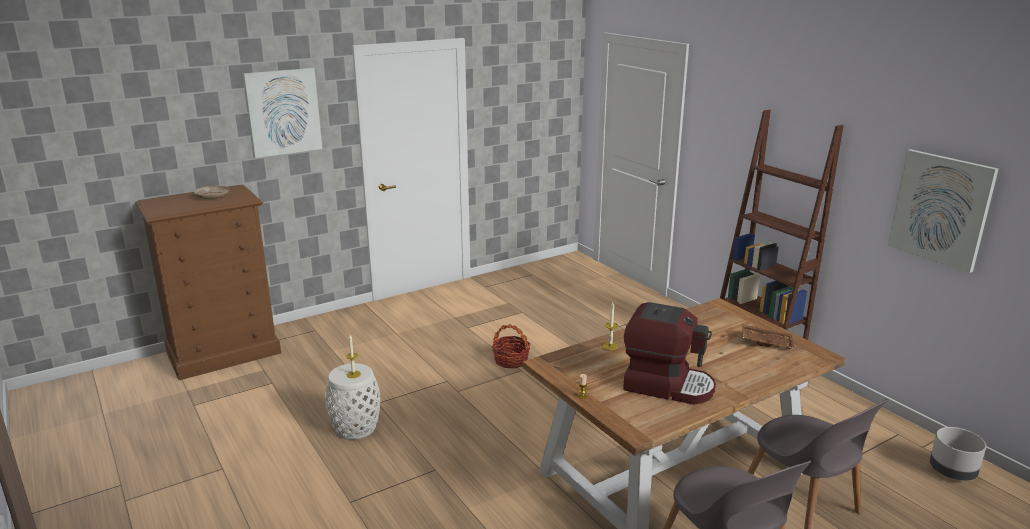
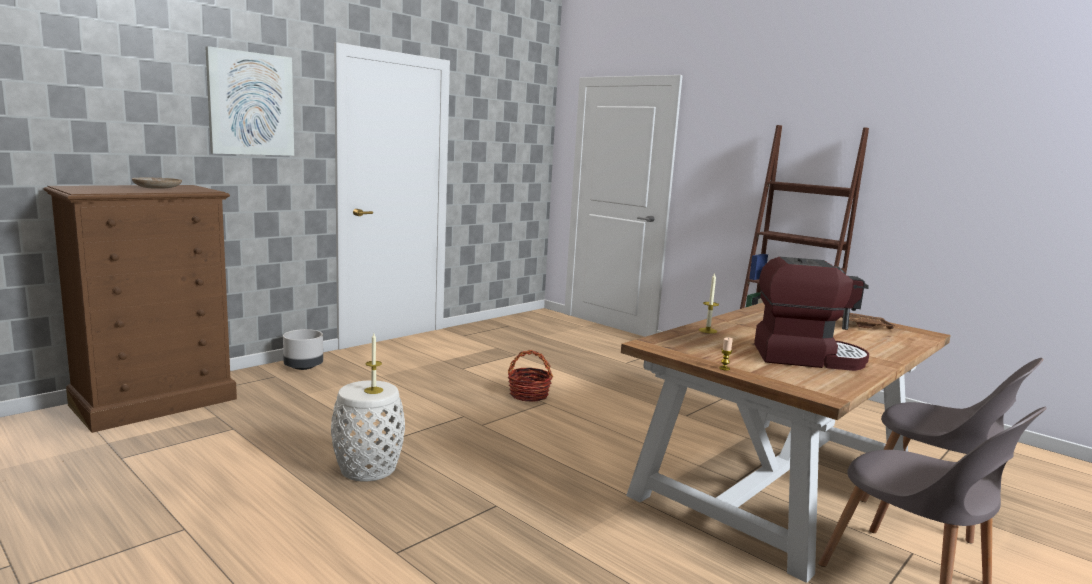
camera: 15 degrees left, 10 degrees down
picture [888,149,998,273] -> none
grey planter [930,427,986,481] -> grey planter moved to [283,329,323,370]

